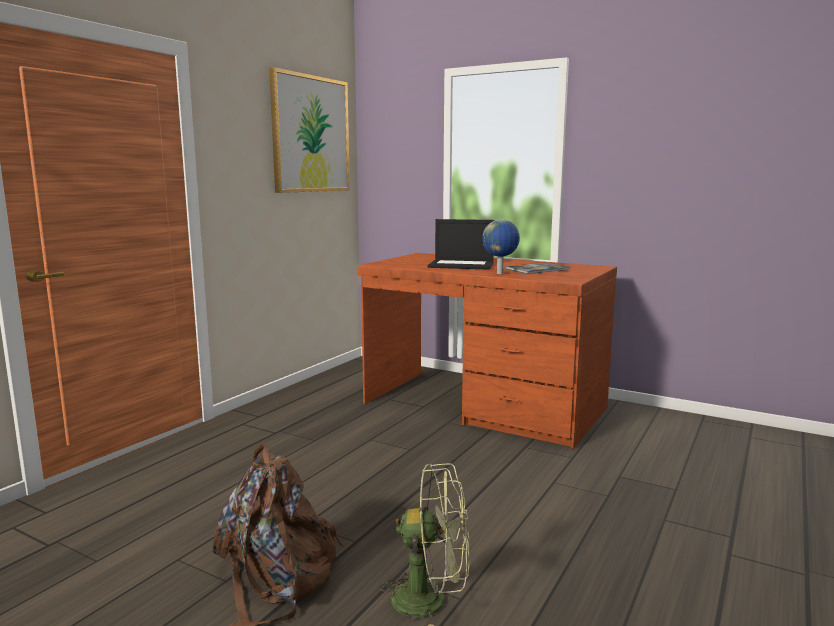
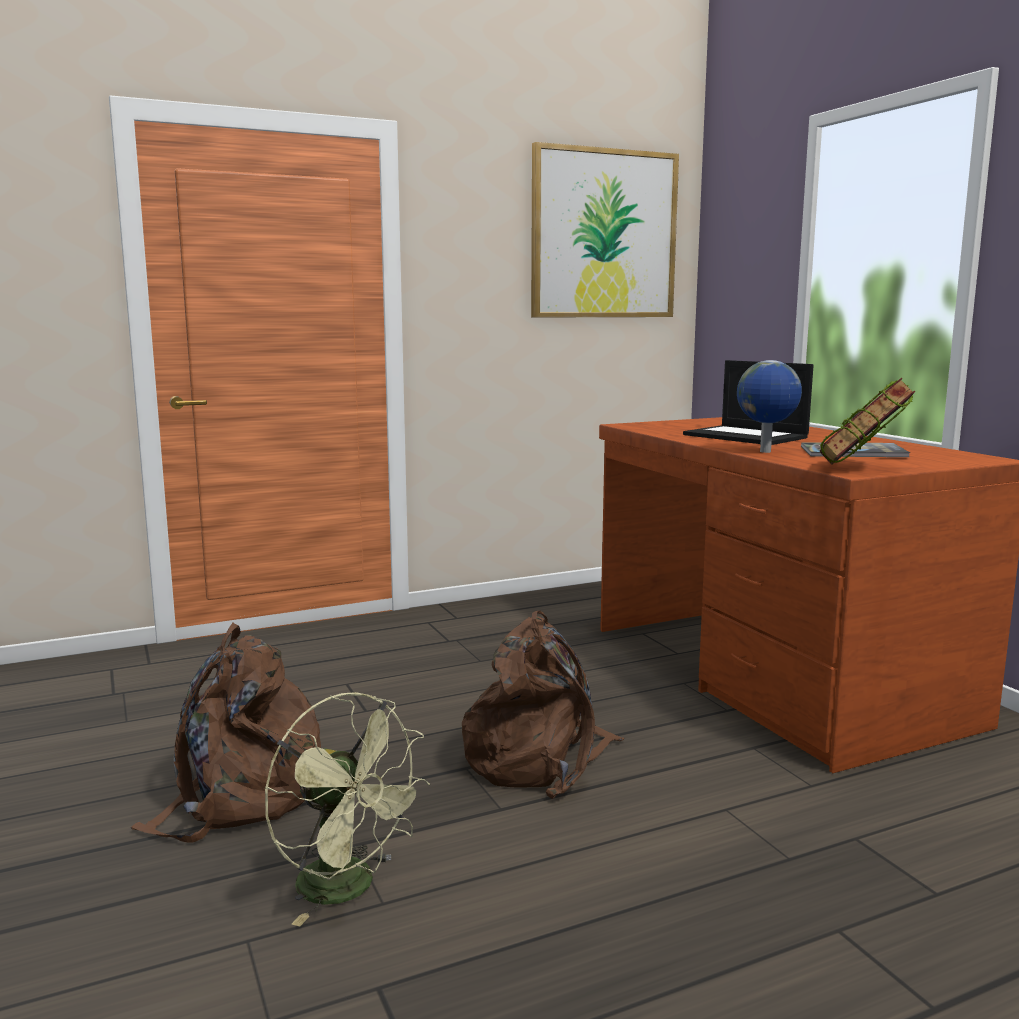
camera: 35 degrees right, 0 degrees up
none -> brown backpack [462,611,625,799]
none -> book [820,378,915,464]

